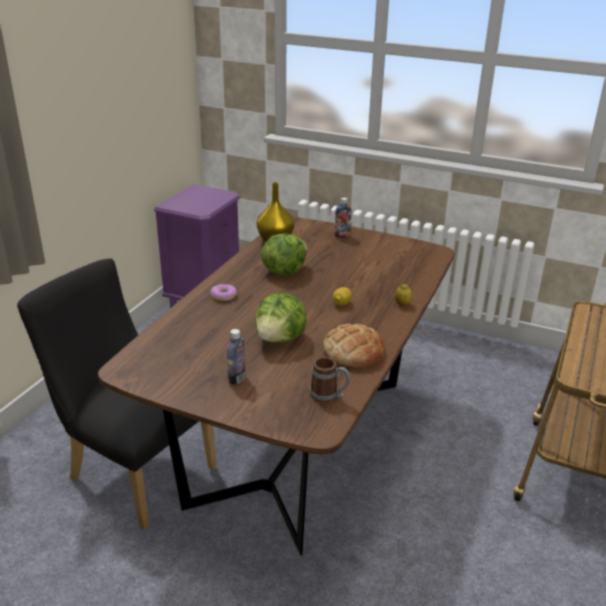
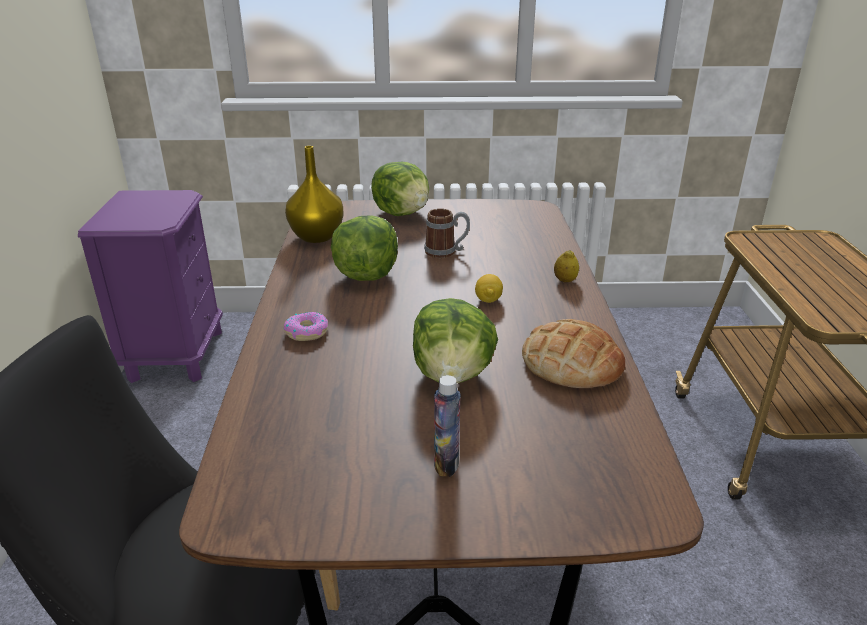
camera: 25 degrees left, 0 degrees up
mug [309,357,350,403] -> mug moved to [424,208,470,258]
bottle [334,198,352,238] -> lettuce [371,162,429,216]

